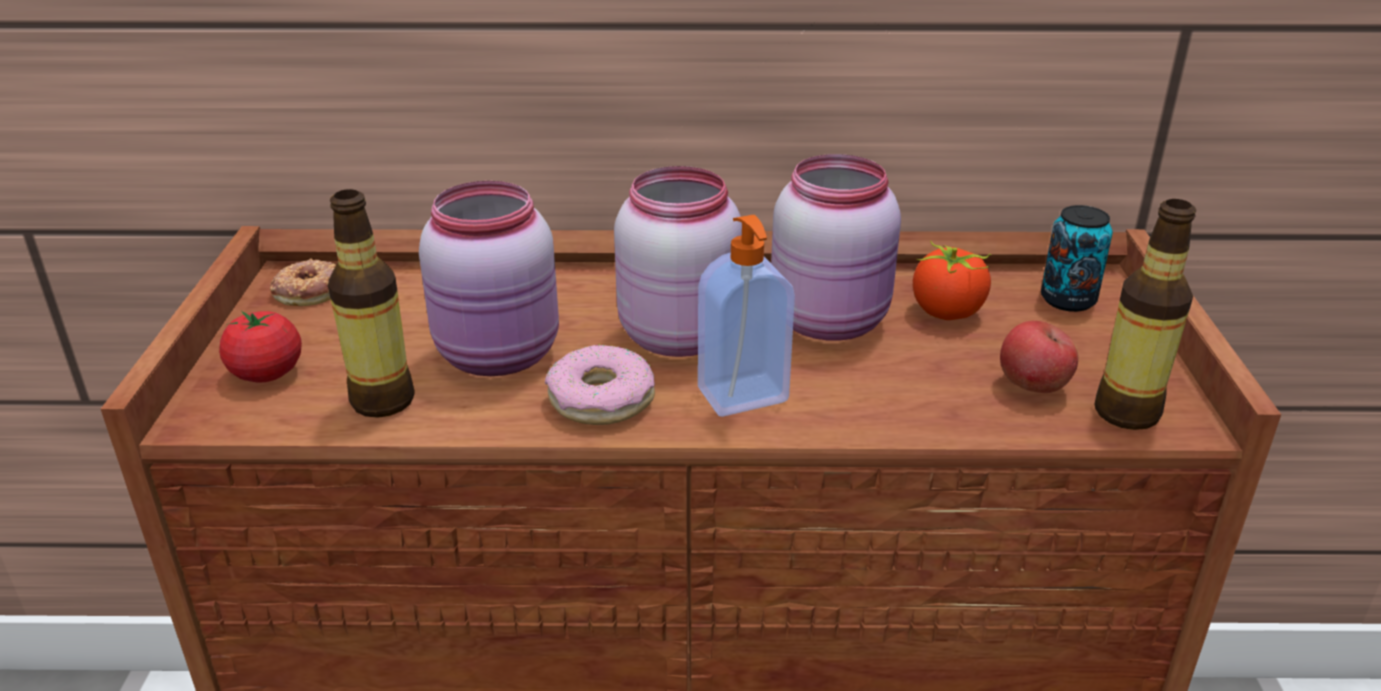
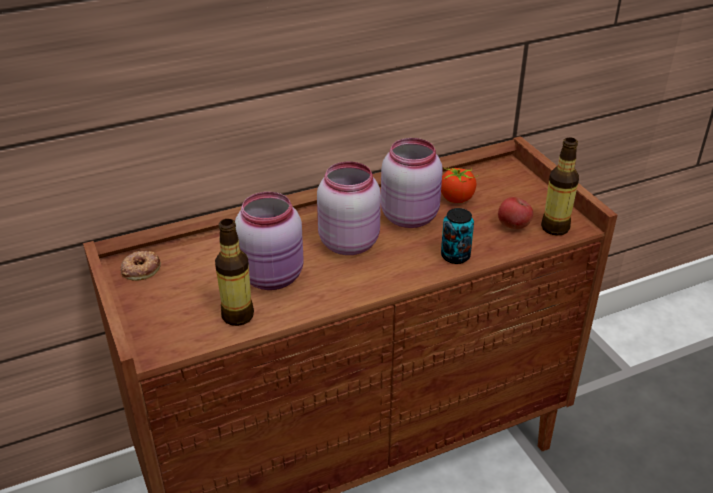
camera: 25 degrees left, 5 degrees up
tomato [219,311,302,383] -> none
donut [545,345,655,425] -> none
soap dispenser [698,215,795,417] -> none
can [1041,205,1113,312] -> can moved to [441,208,474,264]

